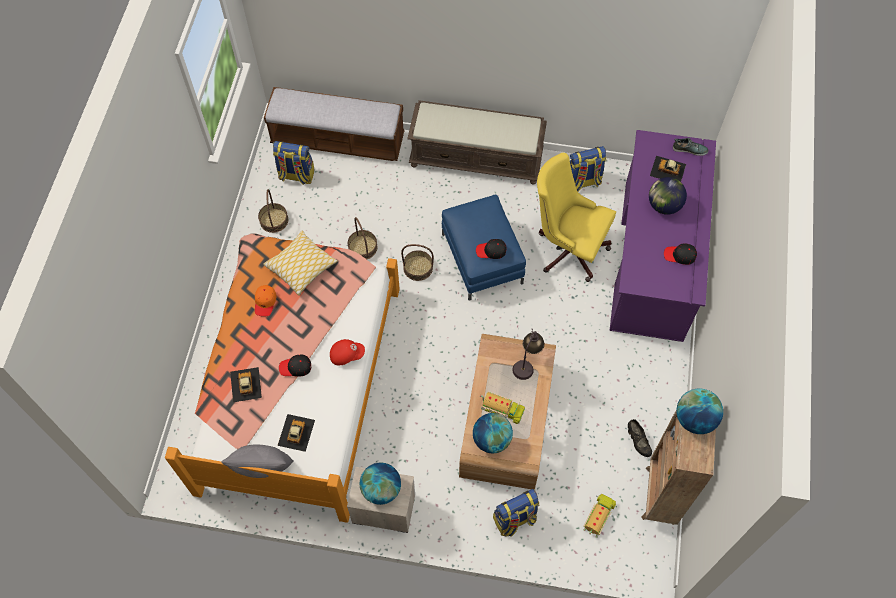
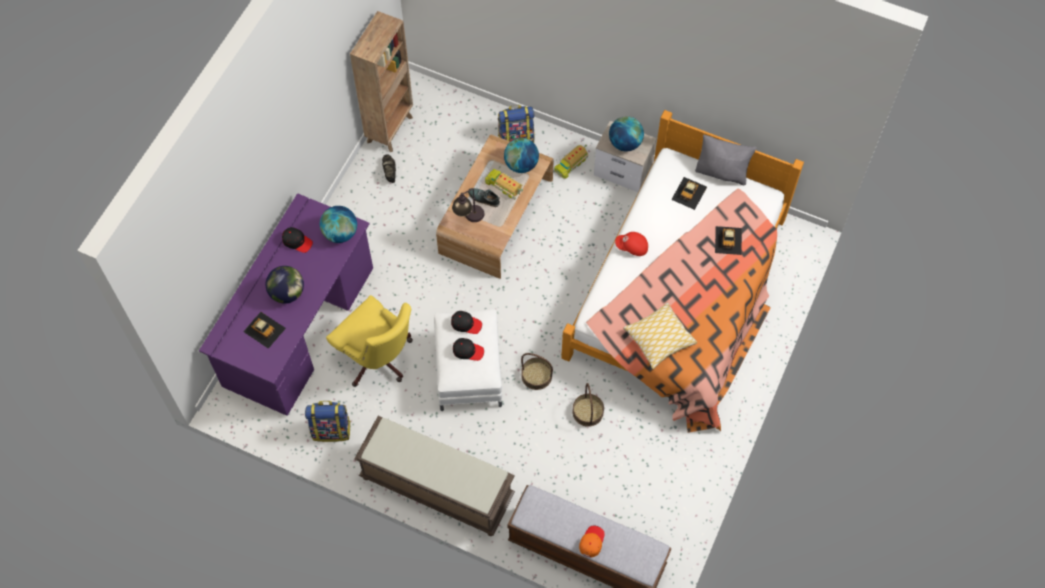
camera: 165 degrees left, 0 degrees up
orange cap [255,285,276,317] -> orange cap moved to [579,526,605,557]
basket [258,189,288,233] -> none
backpack [273,141,314,185] -> none
black cap [279,355,312,377] -> black cap moved to [453,338,484,361]
blue ottoman [442,195,526,301] -> white ottoman [434,309,502,411]
toy truck [583,494,617,538] -> toy truck moved to [554,145,588,179]
shoe [673,138,709,156] -> shoe moved to [468,188,500,207]
globe [676,388,723,434] -> globe moved to [320,206,357,243]

